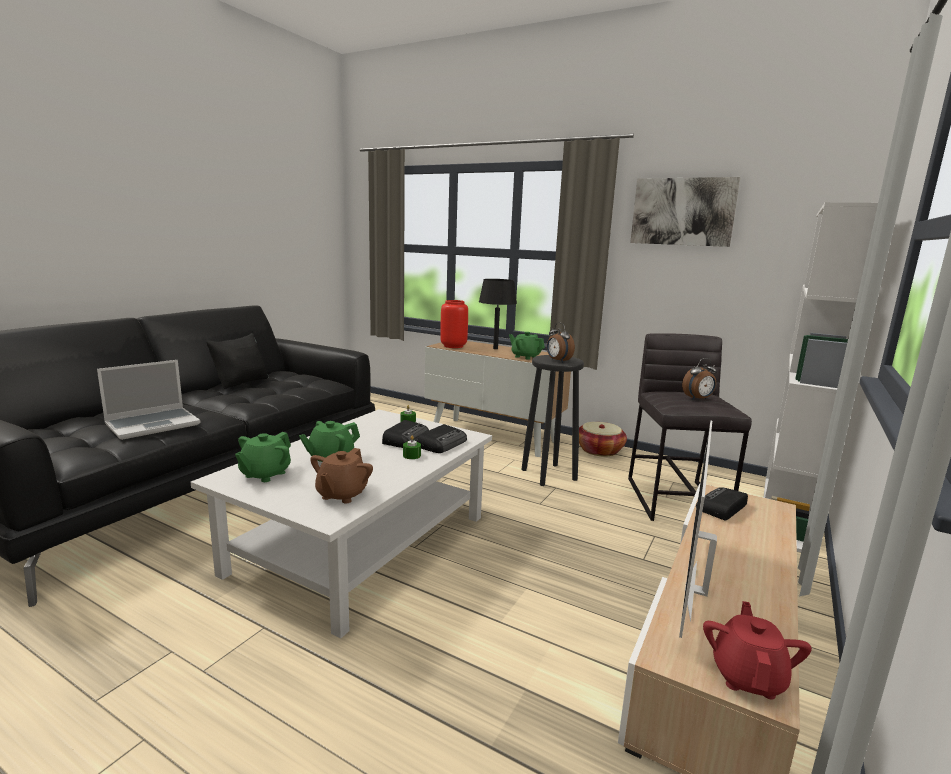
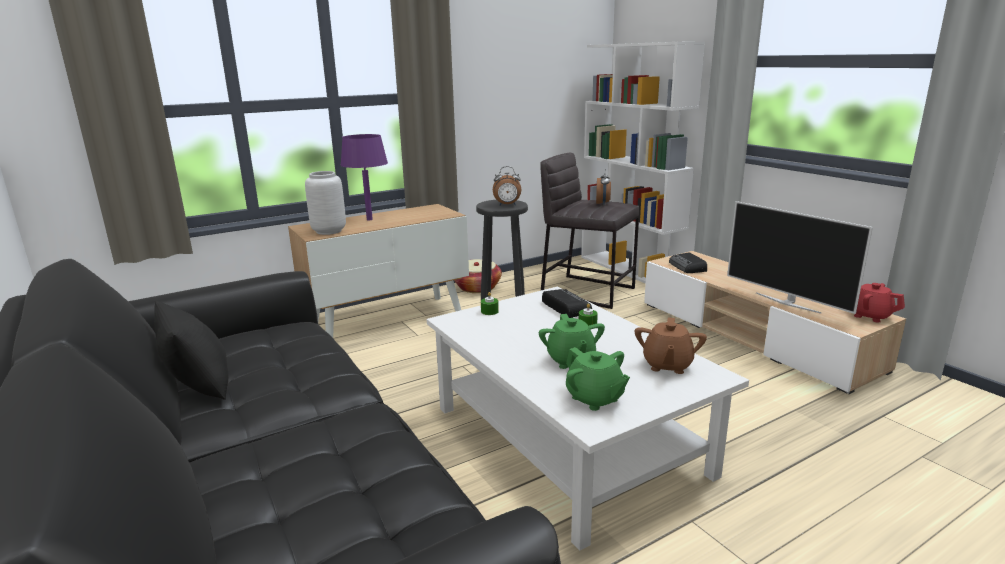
camera: 60 degrees left, 5 degrees up
laptop [97,360,200,440] -> none
brown teapot [310,448,373,503] -> brown teapot turned 60 degrees clockwise [635,317,707,374]
radio [382,420,429,448] -> none
red vase [440,300,468,348] -> grey vase [305,171,346,235]
black table lamp [479,279,517,349] -> purple table lamp [341,134,388,221]
green teapot [509,332,545,360] -> none
picture [630,177,740,247] -> none

